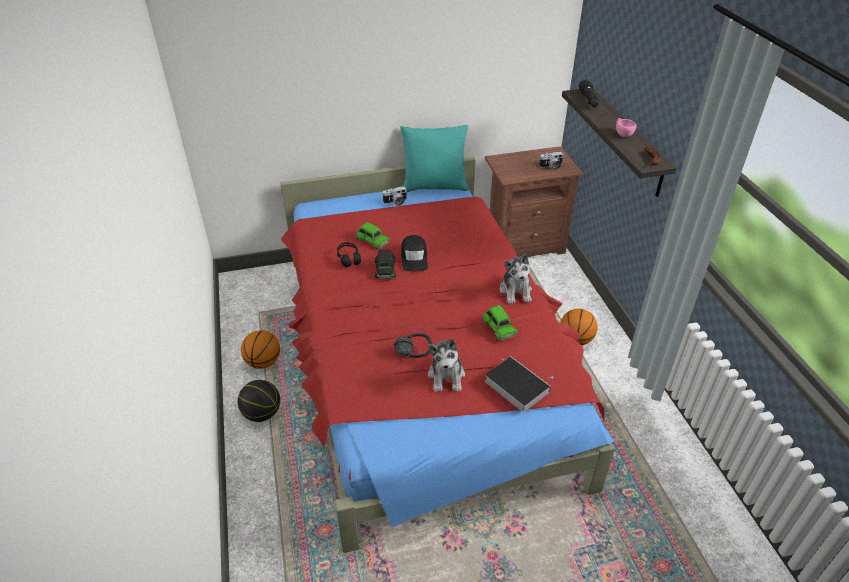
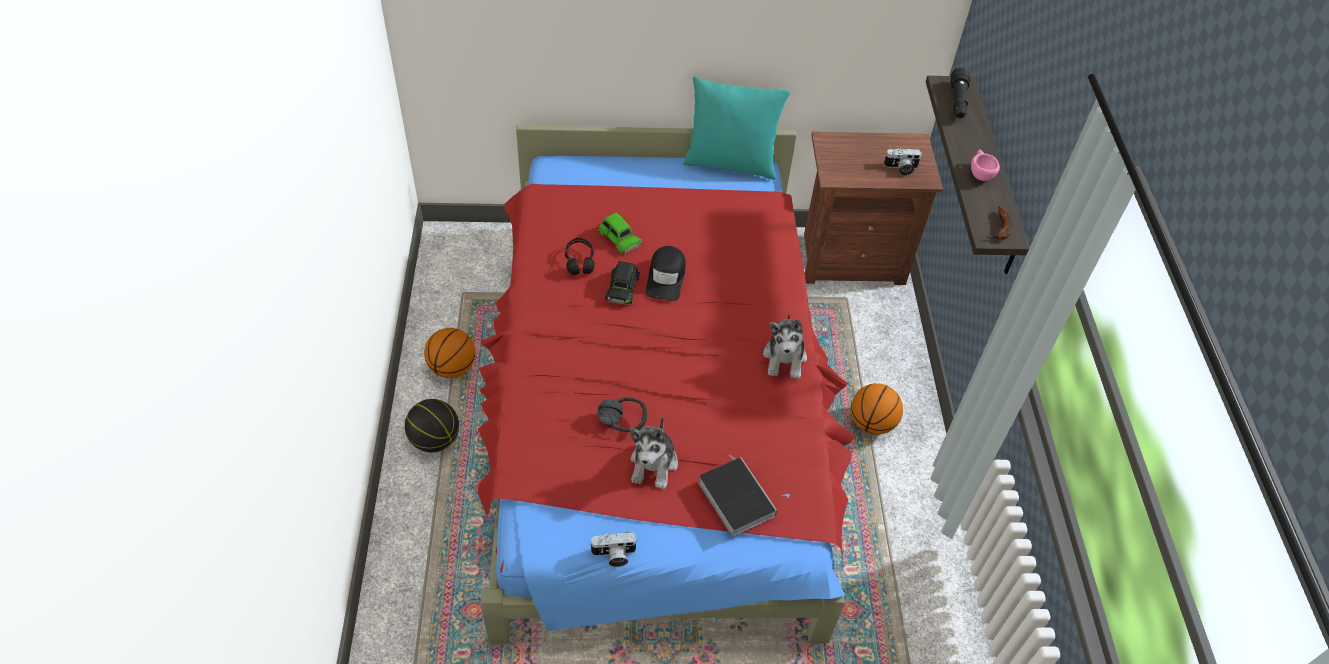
camera: 10 degrees right, 10 degrees up
camera [382,186,407,206] -> camera moved to [589,532,638,567]
green toy car [482,305,518,340] -> none

